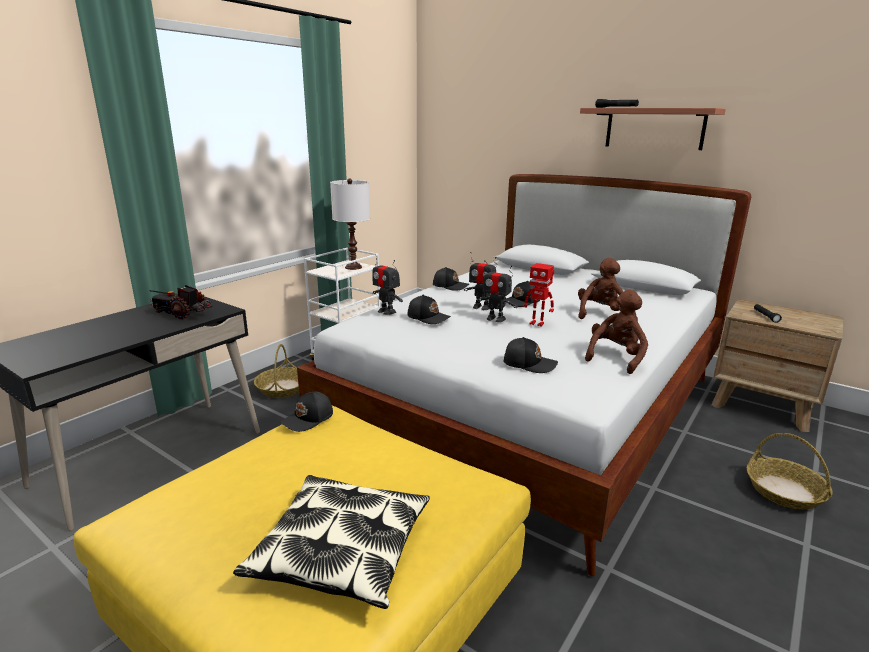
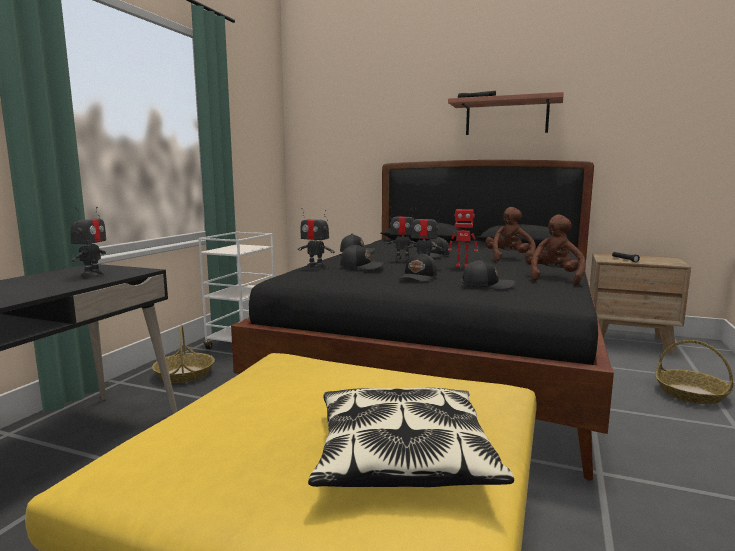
camera: 15 degrees left, 10 degrees down
toy truck [149,285,213,320] -> toy robot [70,207,106,277]
black cap [280,392,333,432] -> black cap moved to [399,252,437,282]
white bed [297,174,751,576] -> black bed [231,160,614,481]
white table lamp [330,178,370,270] -> none

